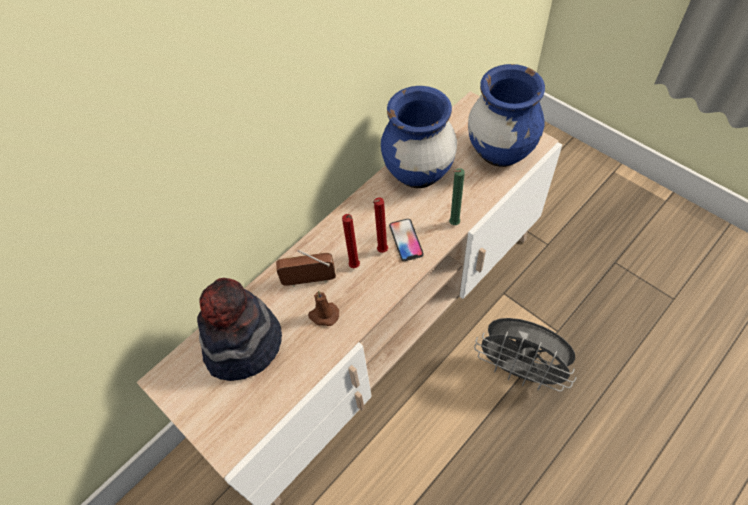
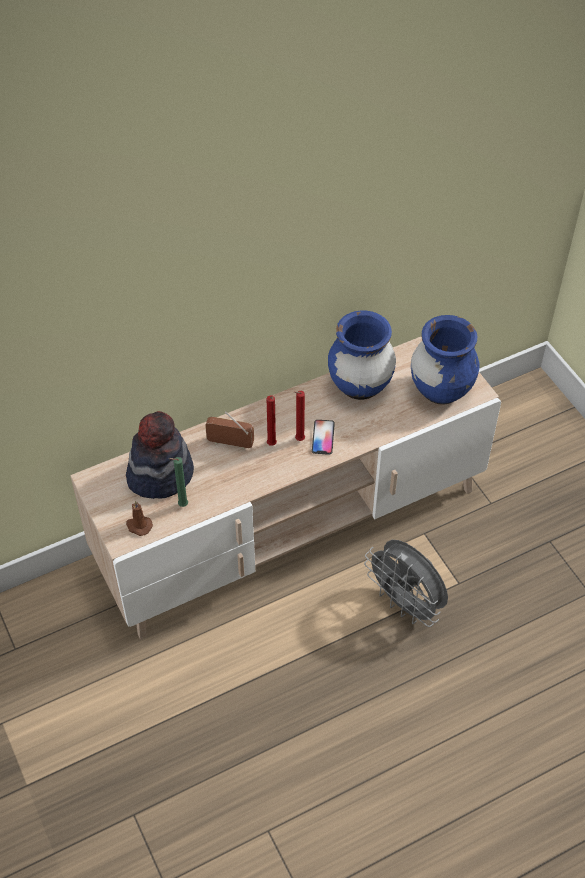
camera: 15 degrees right, 5 degrees down
brown candle [308,291,339,326] -> brown candle moved to [126,501,153,536]
green candle [449,168,465,225] -> green candle moved to [169,457,188,507]

